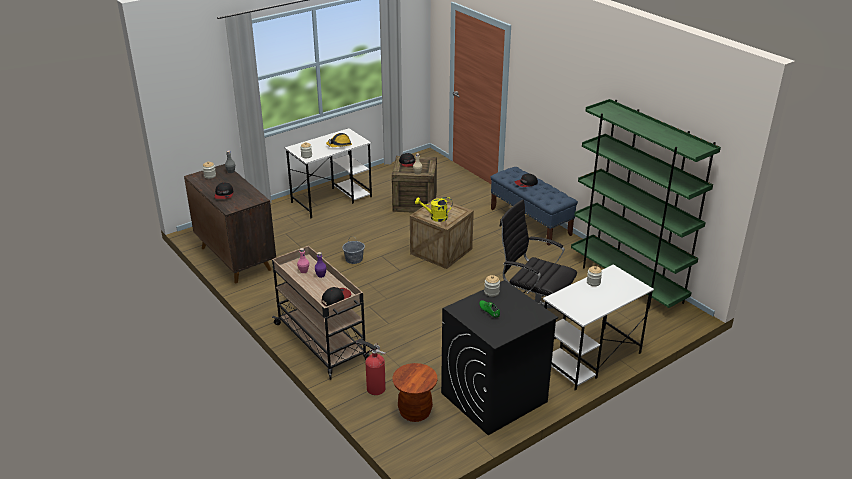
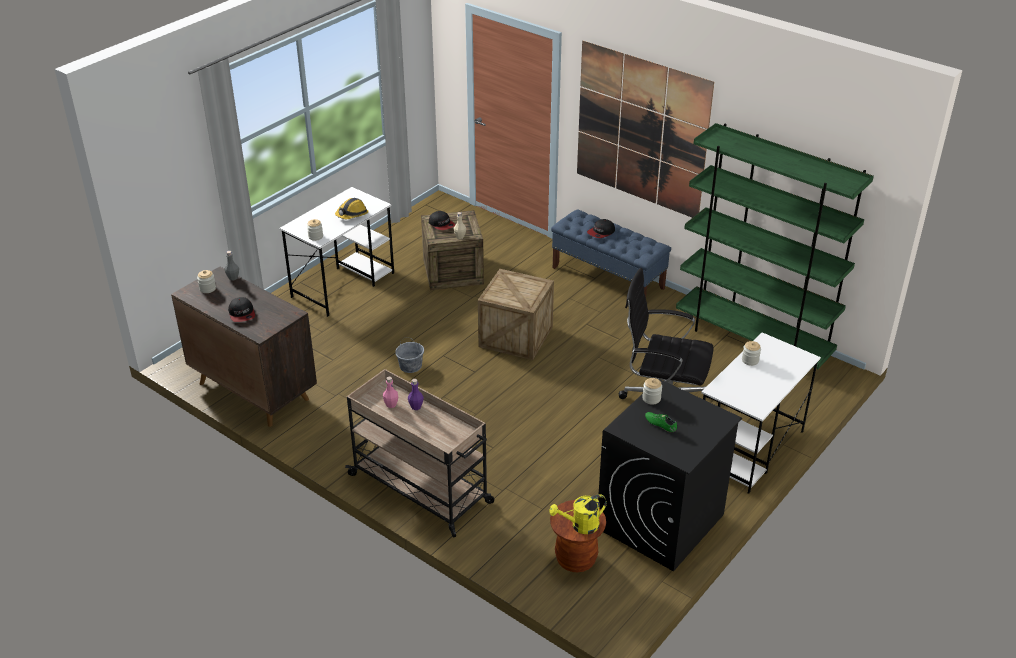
camera: 15 degrees left, 5 degrees up
cap [322,287,351,306] -> none
fire extinguisher [356,338,386,395] -> none
yellow watering can [415,197,452,222] -> yellow watering can moved to [549,494,607,534]
none -> picture [577,41,714,218]

